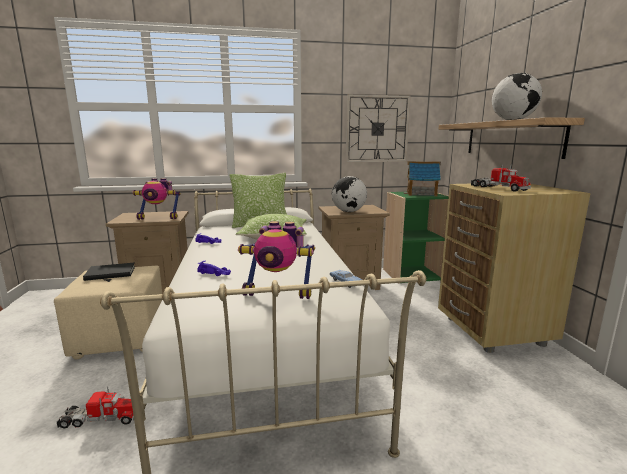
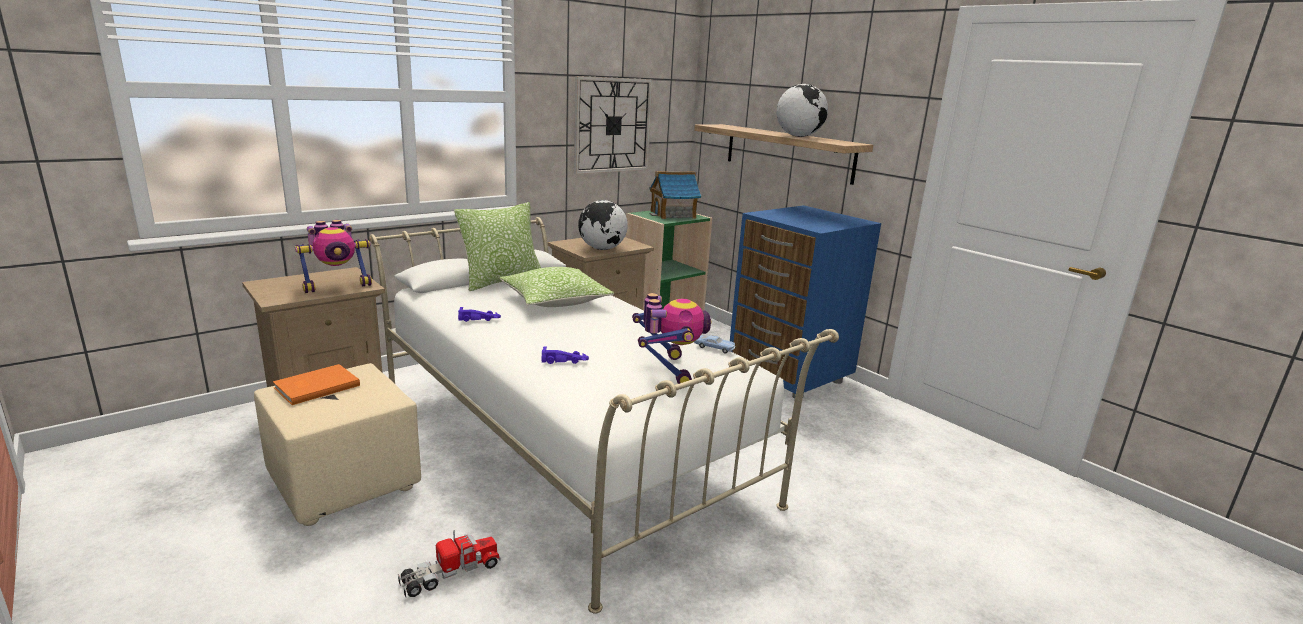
camera: 30 degrees left, 5 degrees up
black book [83,262,135,281] -> orange book [273,364,360,405]
toy robot [238,221,315,299] -> toy robot turned 75 degrees counterclockwise [632,293,712,384]
brown dresser [438,184,591,353] -> blue dresser [730,205,881,399]
toy truck [471,165,531,192] -> none

